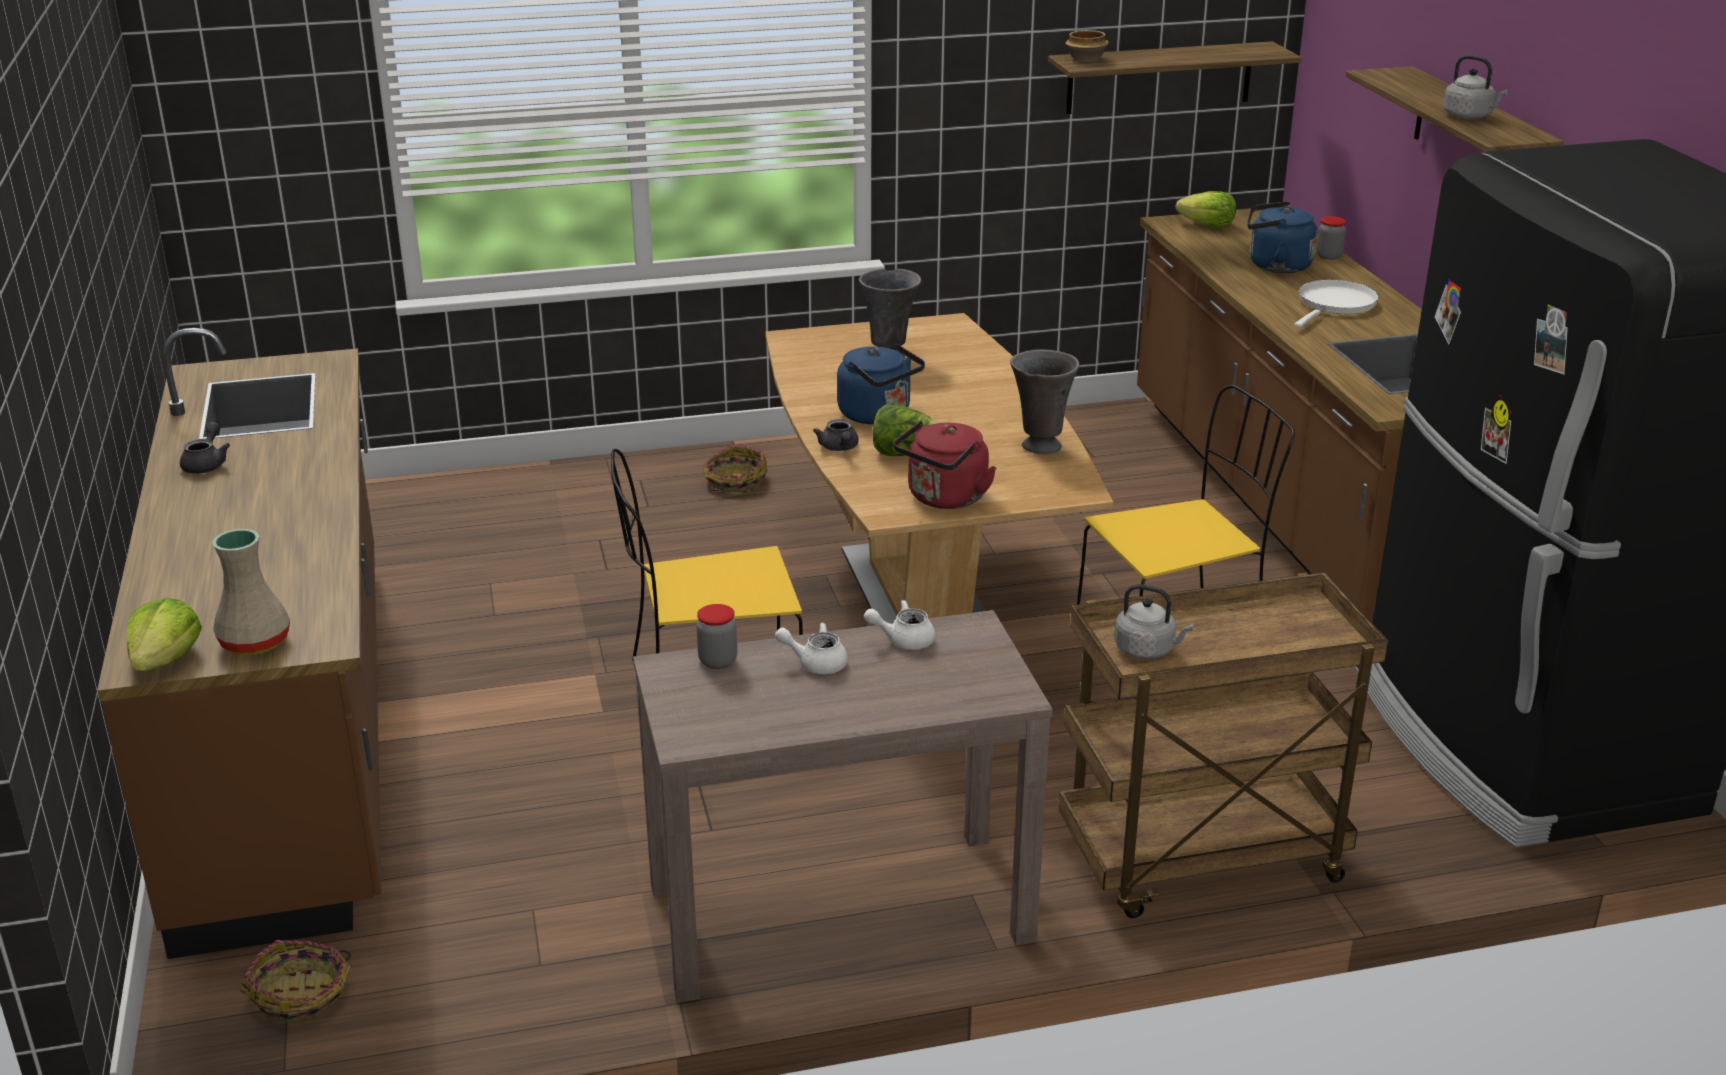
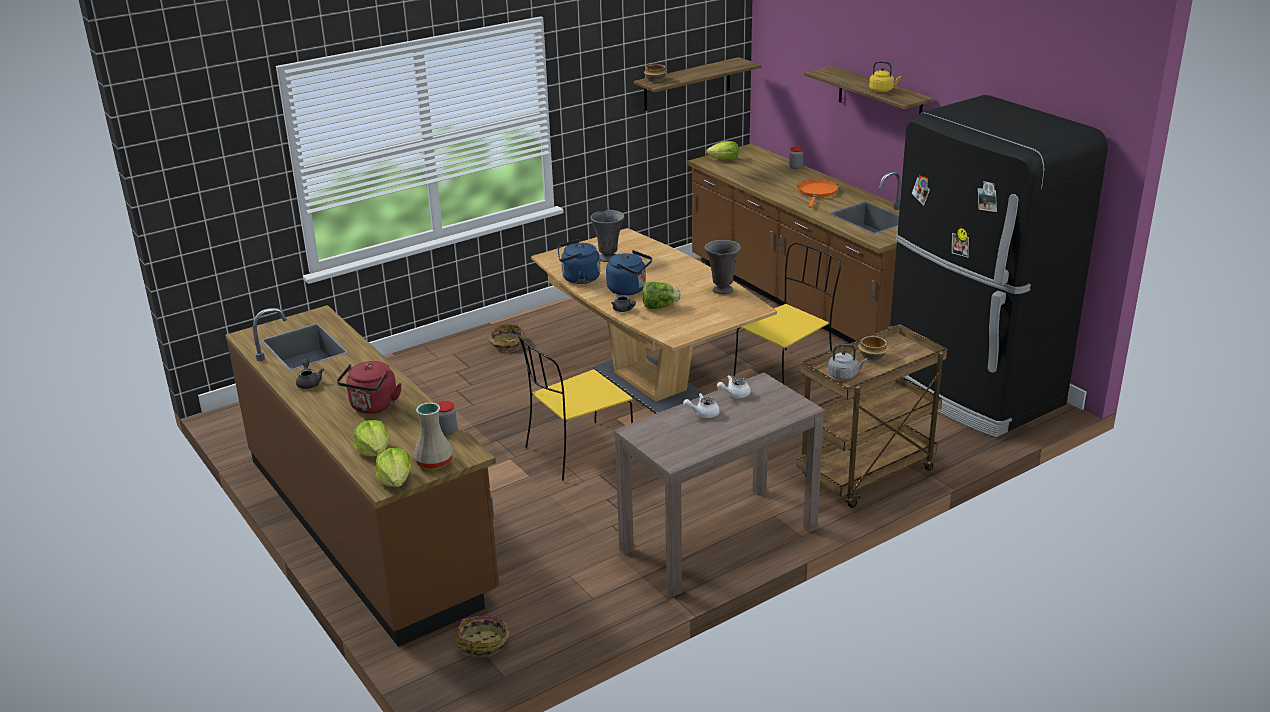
camera: 20 degrees left, 0 degrees up
jar [696,604,737,669] -> jar moved to [437,401,457,435]
red kettle [893,421,997,509] -> red kettle moved to [337,361,402,414]
blue kettle [1247,201,1317,273] -> blue kettle moved to [558,239,600,284]
white frying pan [1294,280,1379,328] -> orange frying pan [798,179,839,208]
grey kettle [1443,55,1508,119] -> yellow kettle [869,61,901,92]
none -> lettuce [354,420,389,456]
none -> bowl [858,336,889,361]

